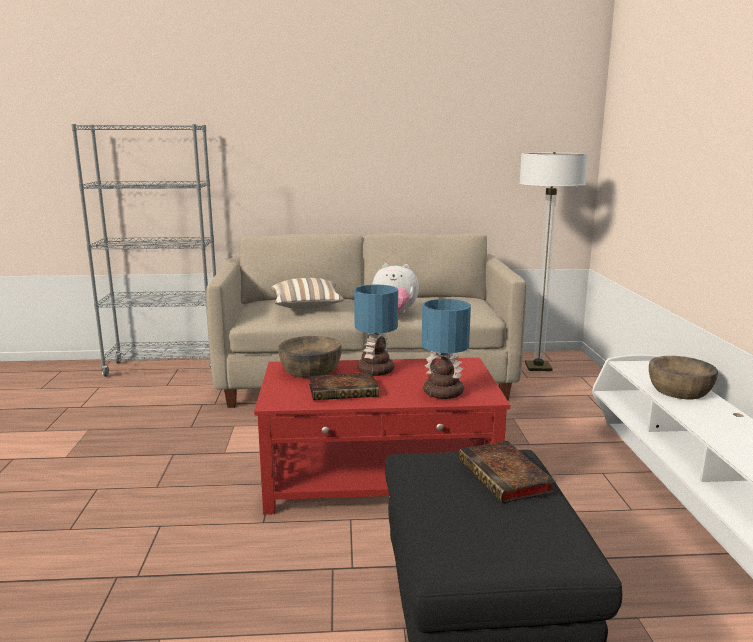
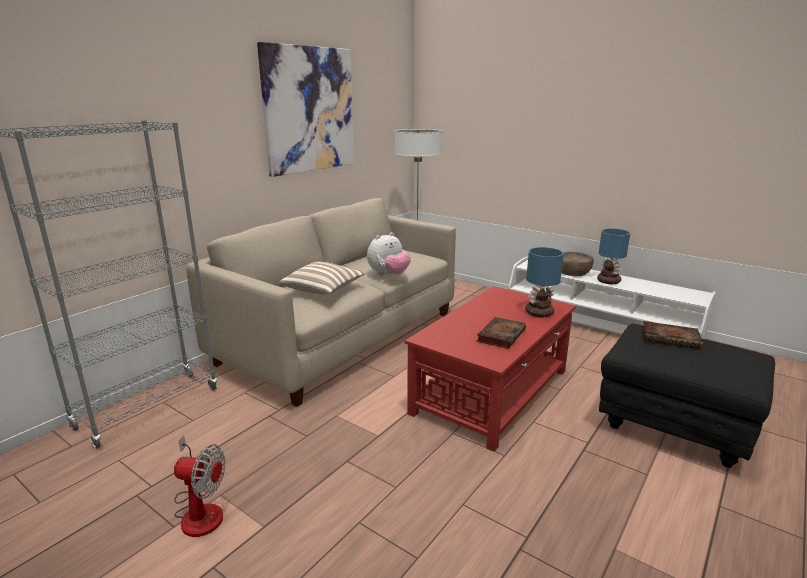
camera: 50 degrees left, 5 degrees up
brown bowl [278,336,342,379] -> none
table lamp [354,285,398,376] -> table lamp moved to [597,228,630,284]
none -> fan [174,435,225,537]
none -> picture [257,42,354,177]

